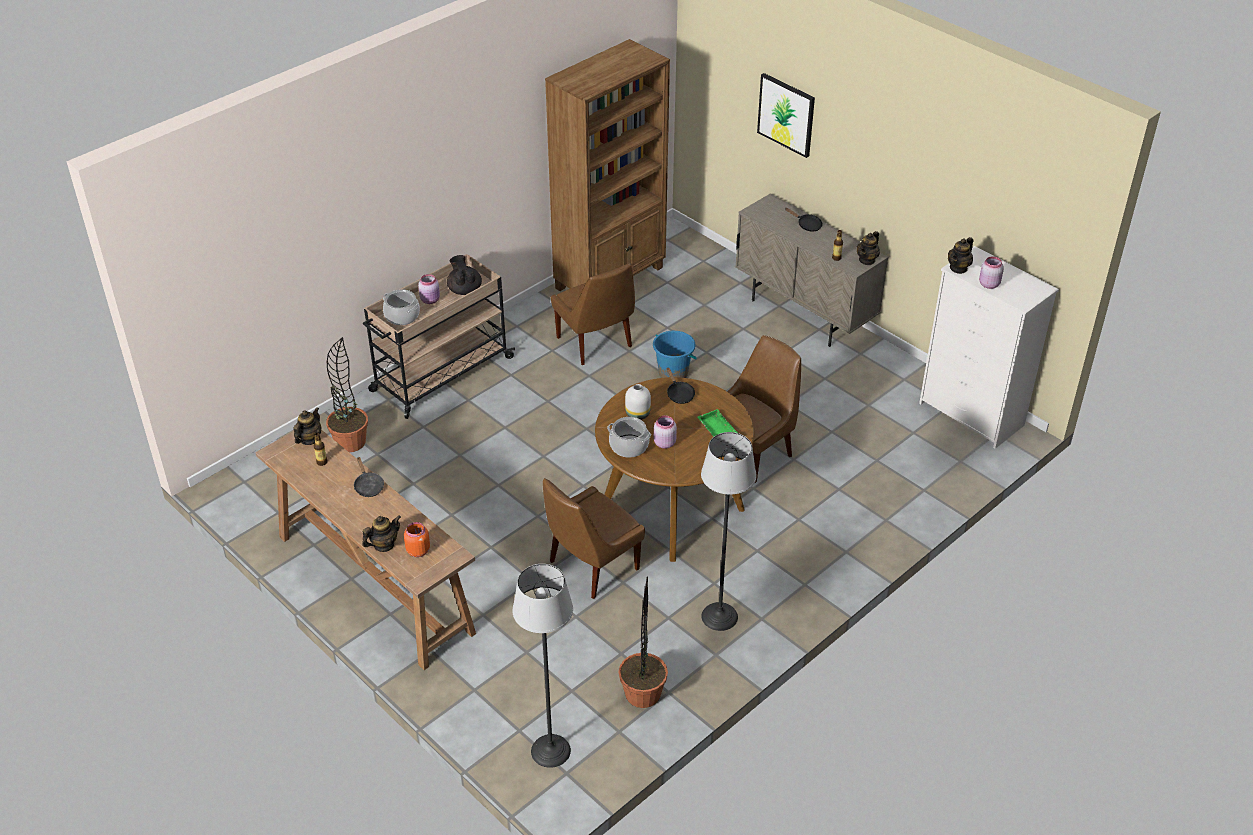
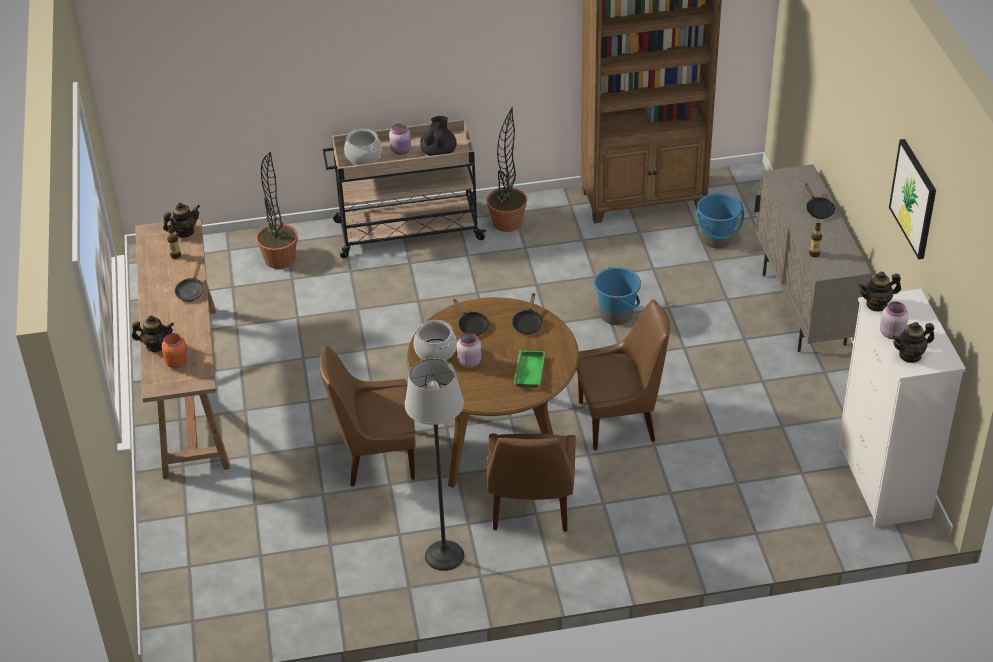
camera: 35 degrees right, 0 degrees up
floor lamp [513,564,573,768] -> none
brown chair [551,263,635,365] -> brown chair moved to [487,433,576,532]
potted plant [619,576,668,708] -> potted plant moved to [486,107,527,232]
white vase [625,384,651,420] -> black frying pan [453,299,489,336]
picture [757,73,815,158] -> picture moved to [889,139,936,259]
teapot [857,231,880,265] -> teapot moved to [892,322,934,363]
none -> blue bucket [696,193,744,248]

